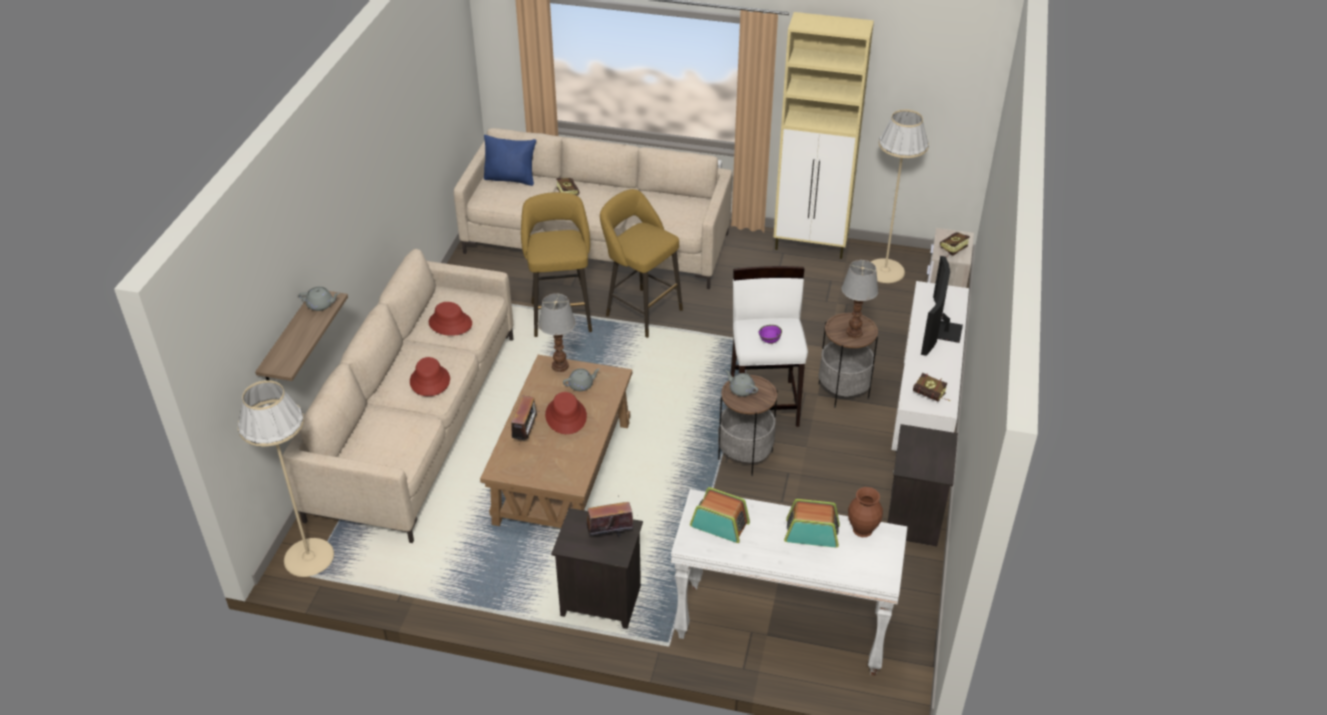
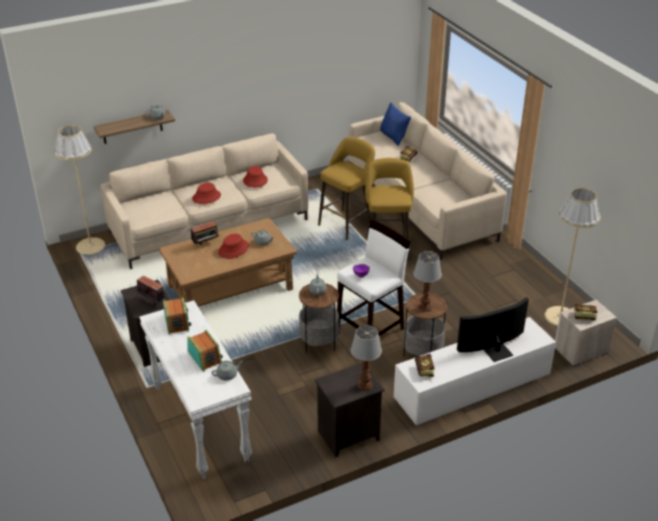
camera: 50 degrees right, 5 degrees down
table lamp [538,293,576,372] -> table lamp moved to [351,325,382,391]
beige cabinet [773,12,874,259] -> none
brown vase [848,487,883,537] -> grey teapot [211,361,243,381]

